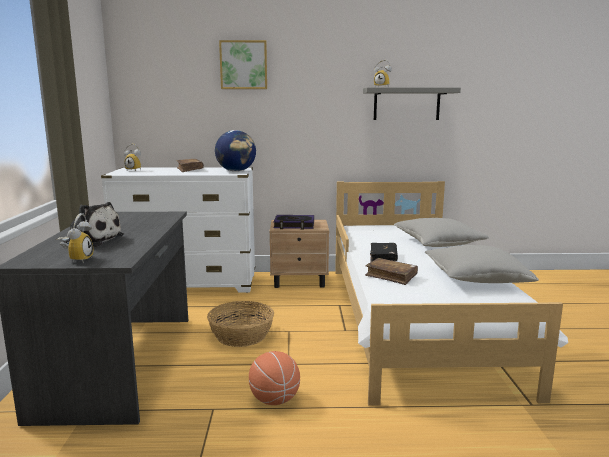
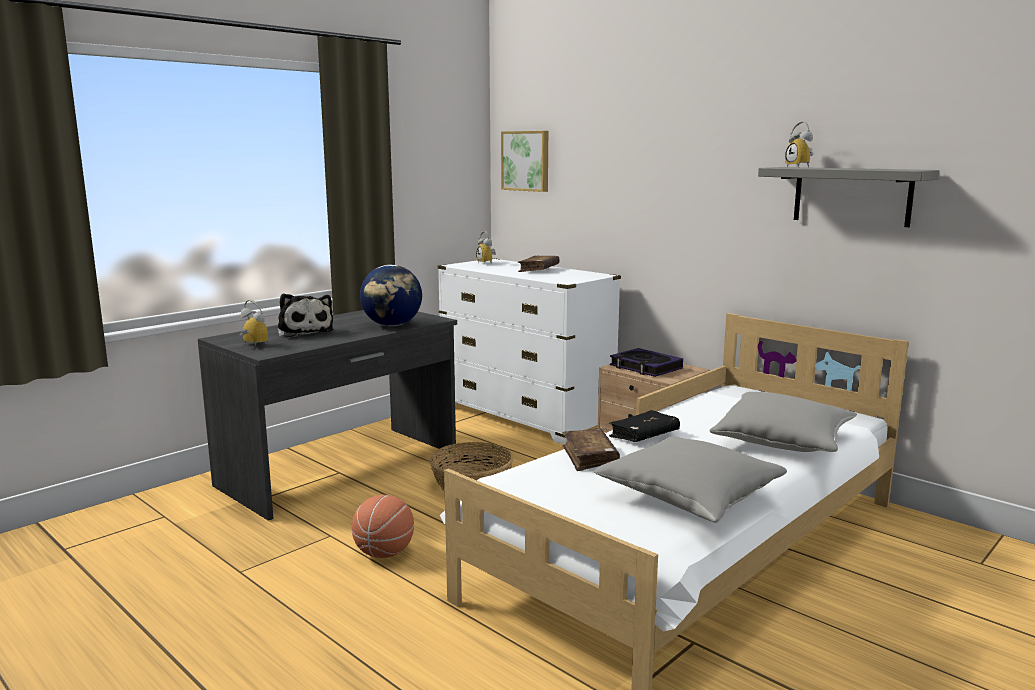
camera: 45 degrees right, 0 degrees up
alarm clock [60,213,93,263] -> alarm clock turned 105 degrees counterclockwise [239,300,268,346]
globe [215,130,256,172] -> globe moved to [360,265,422,326]
picture [219,40,267,89] -> picture moved to [501,131,548,192]

